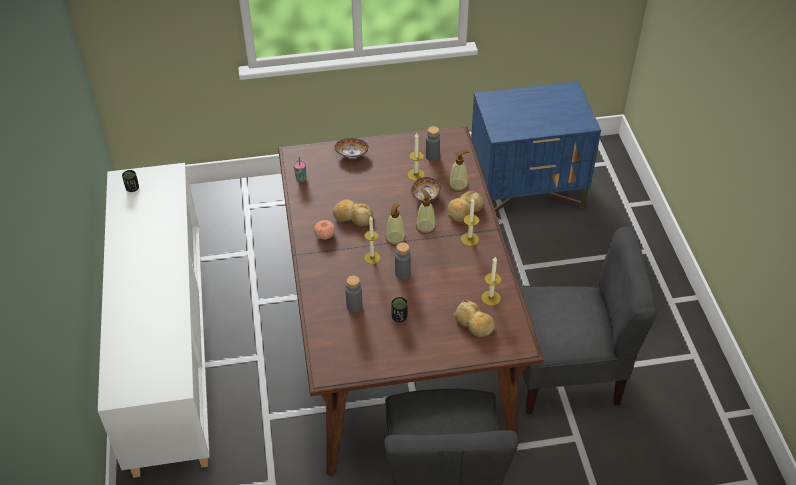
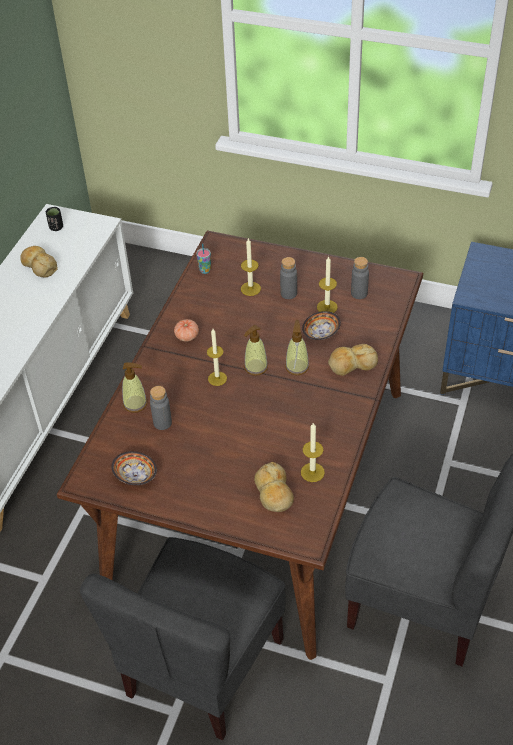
camera: 30 degrees right, 0 degrees up
bread [333,200,374,226] -> bread moved to [20,246,58,277]
bowl [334,138,369,158] -> bowl moved to [111,451,157,485]
black cup [392,297,408,322] -> none
grey bottle [395,243,411,279] -> grey bottle moved to [280,257,297,299]
soap dispenser [449,150,470,192] -> soap dispenser moved to [122,362,147,413]
candle [461,197,479,246] -> candle moved to [241,238,261,296]

